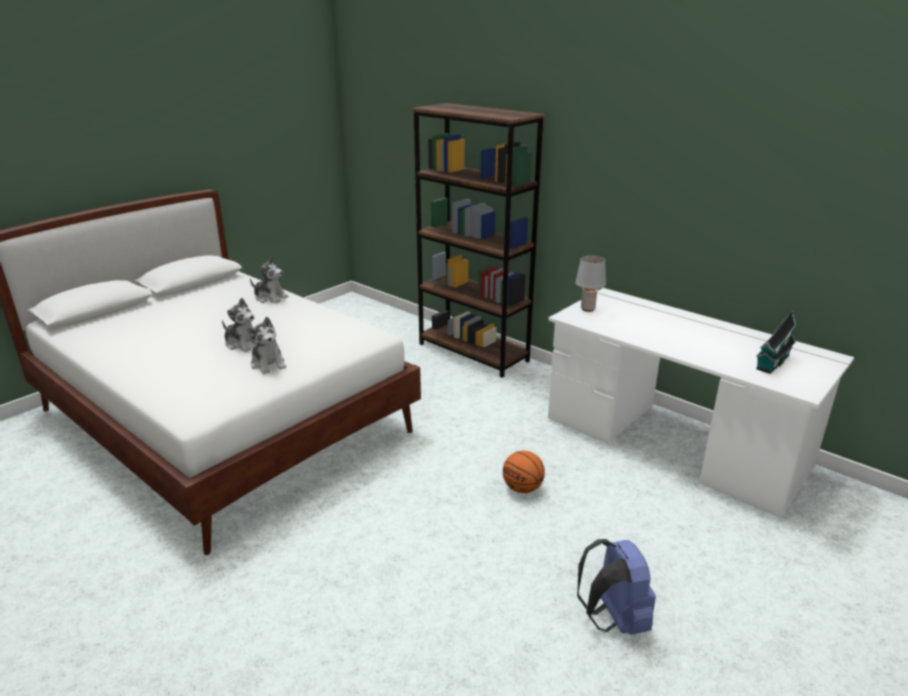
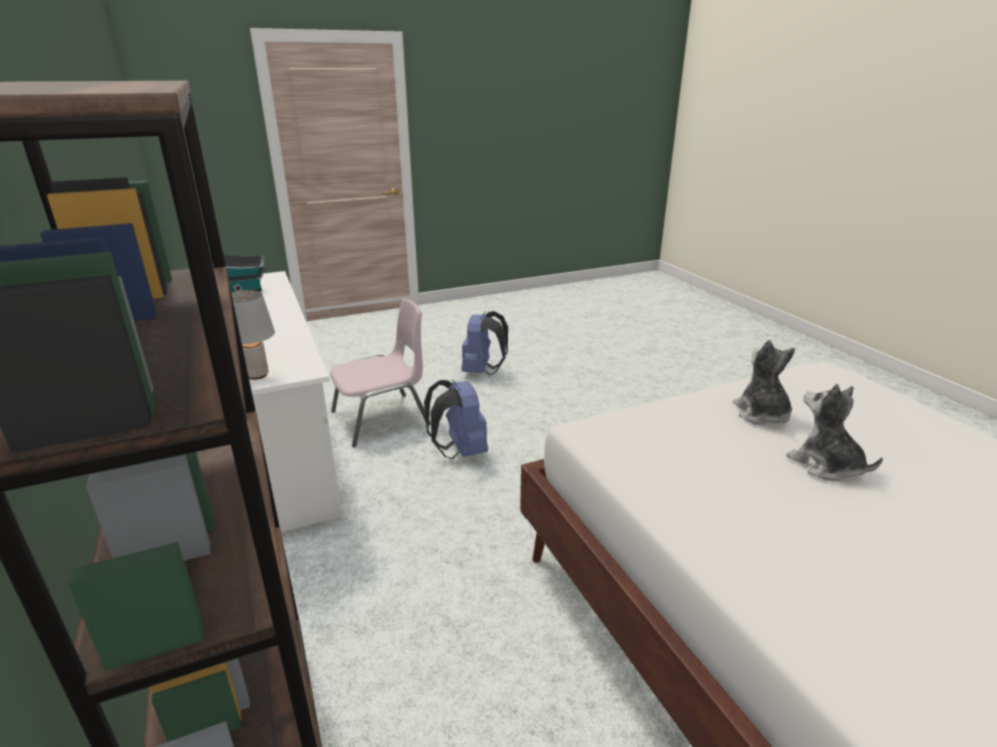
camera: 155 degrees left, 0 degrees up
plush toy [250,256,289,303] -> none
basketball [503,451,545,493] -> blue backpack [424,380,488,459]
none -> pink chair [330,299,431,447]

